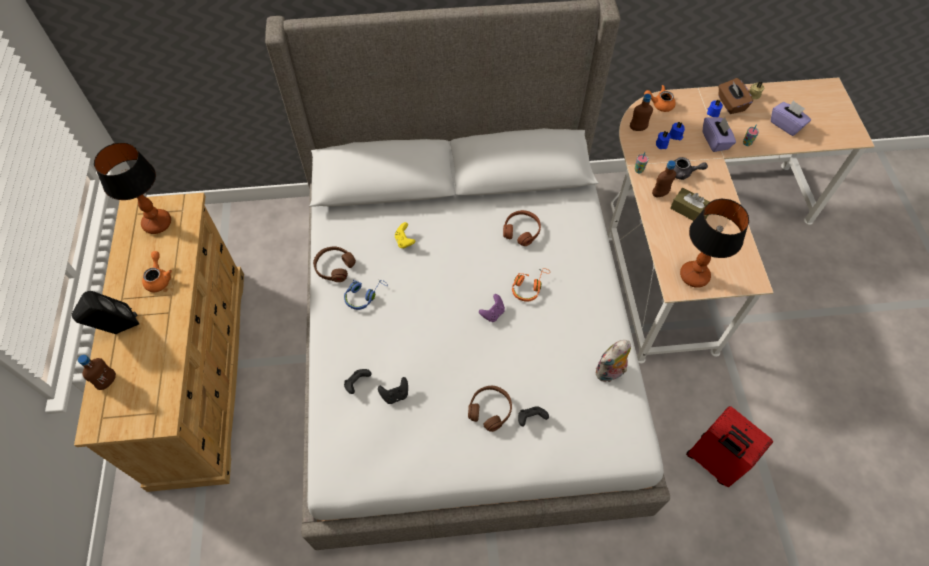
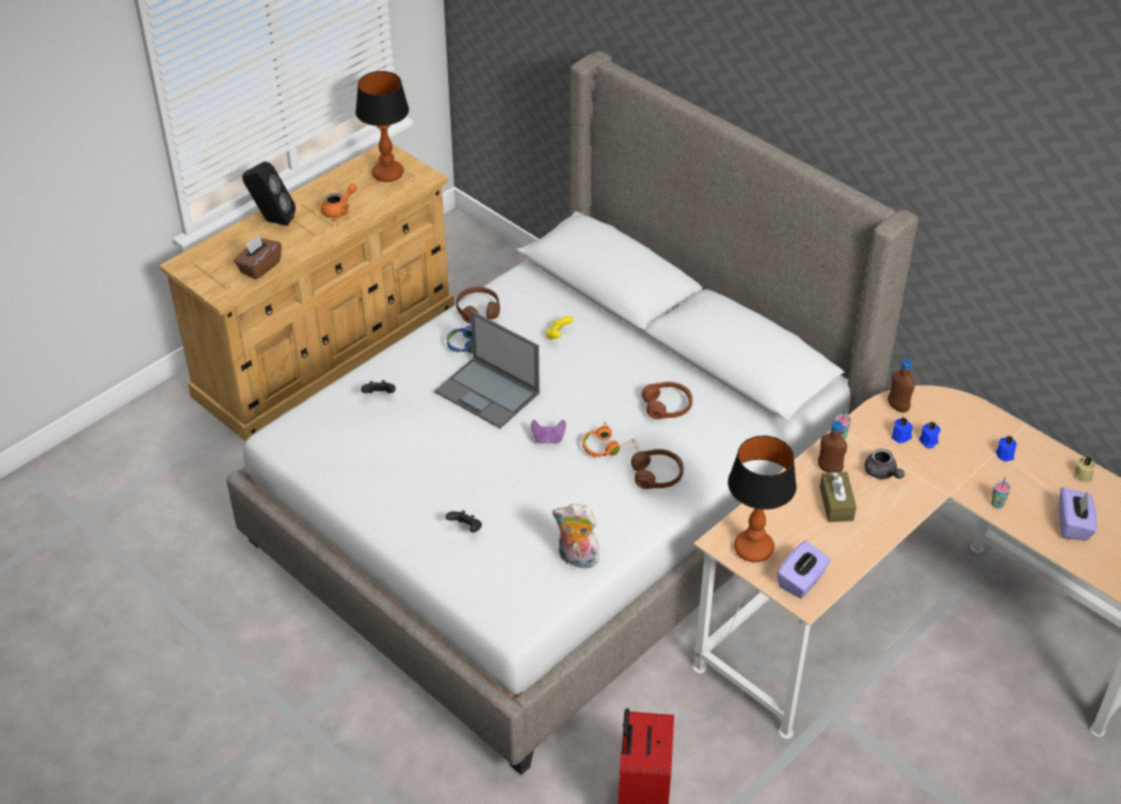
camera: 50 degrees right, 15 degrees down
brown bottle [78,355,116,390] -> none
black game controller [378,377,408,404] -> none
brown headphones [468,386,512,432] -> brown headphones moved to [631,449,684,489]
orange teapot [644,85,675,112] -> none
purple tissue box [703,117,736,152] -> purple tissue box moved to [777,541,831,599]
brown tissue box [718,78,753,114] -> brown tissue box moved to [234,235,282,280]
none -> laptop [435,311,540,429]

